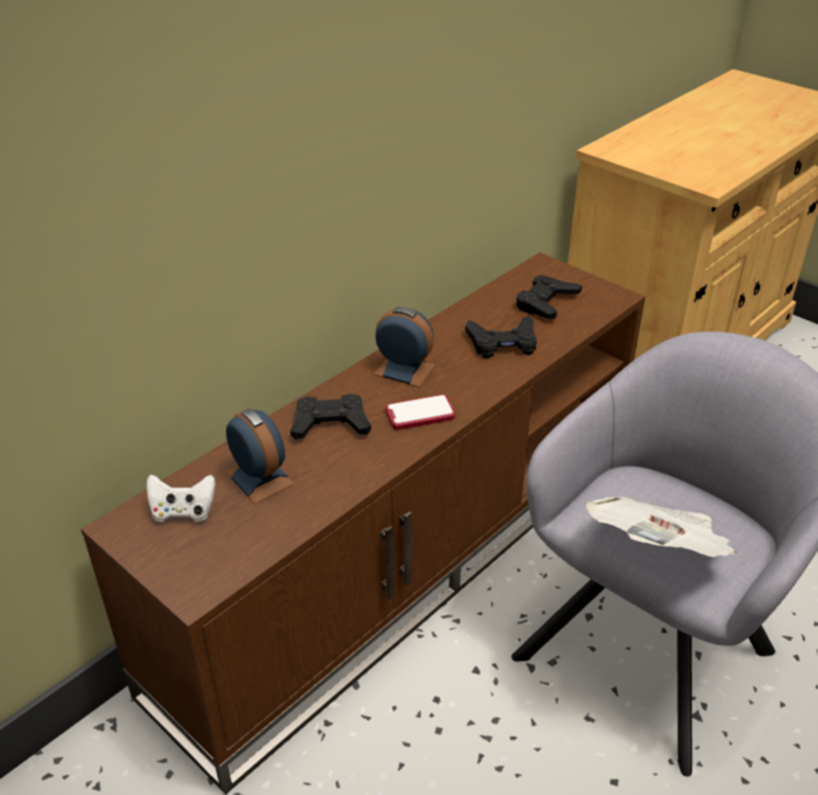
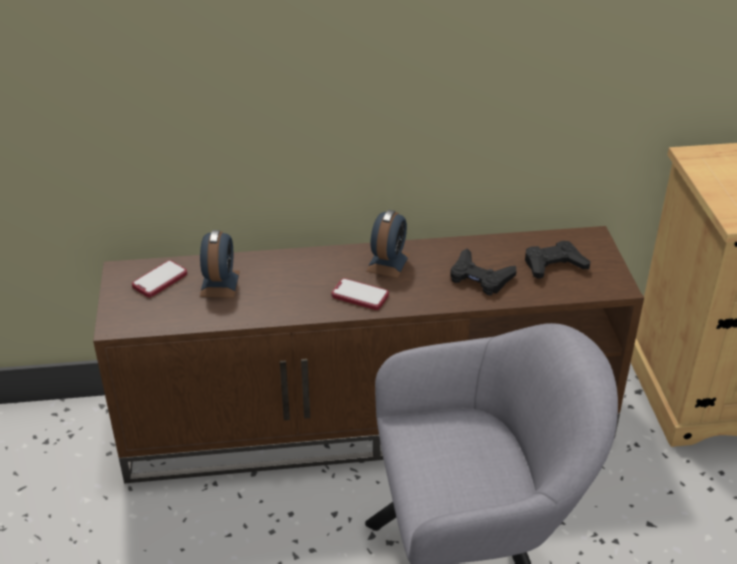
camera: 40 degrees right, 0 degrees up
white game controller [146,475,216,522] -> phone [132,260,187,297]
black game controller [290,394,371,440] -> none
alarm clock [374,307,435,387] -> alarm clock turned 45 degrees clockwise [366,210,410,278]
newspaper [586,496,737,557] -> none

